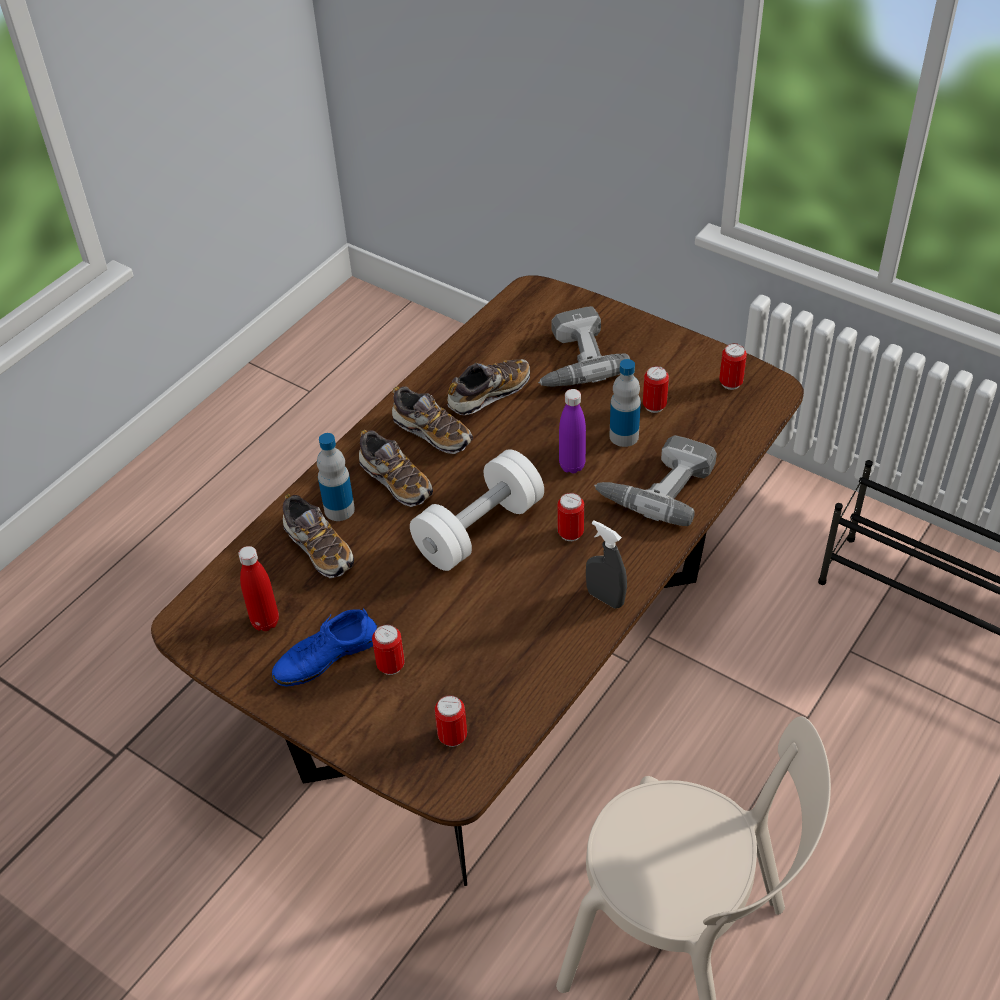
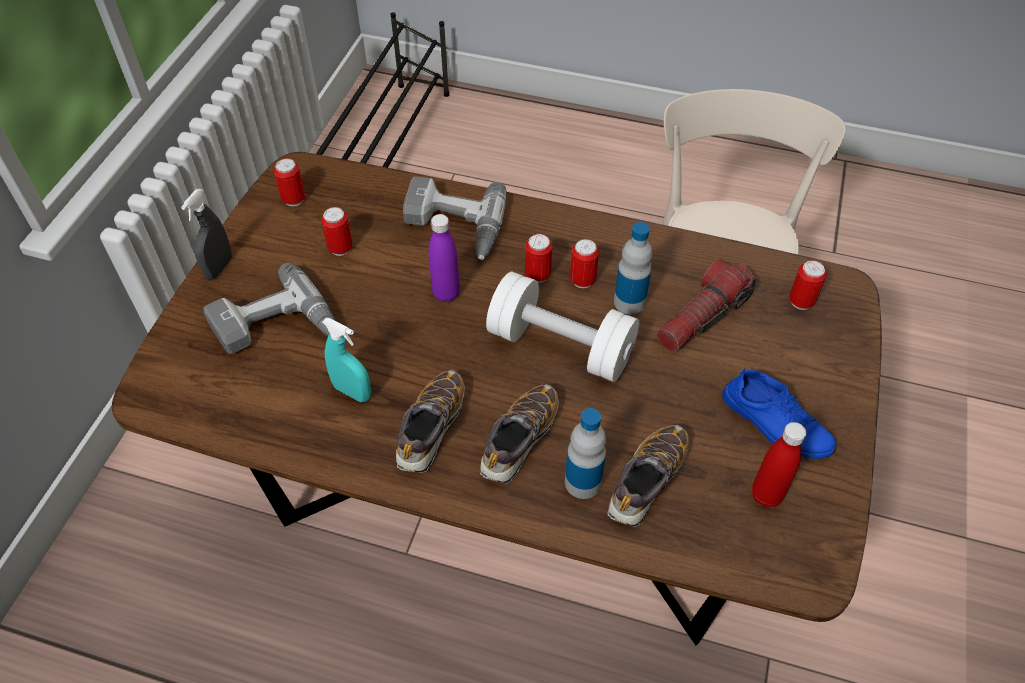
camera: 110 degrees left, 5 degrees up
can [372,625,405,675] -> can moved to [570,239,599,288]
shoe [447,359,530,415] -> turquoise spray bottle [322,318,371,402]
grey spray bottle [586,520,627,608] -> grey spray bottle moved to [181,189,232,280]
bottle [609,359,641,447] -> bottle moved to [614,222,652,314]
none -> flashlight [657,259,756,352]

